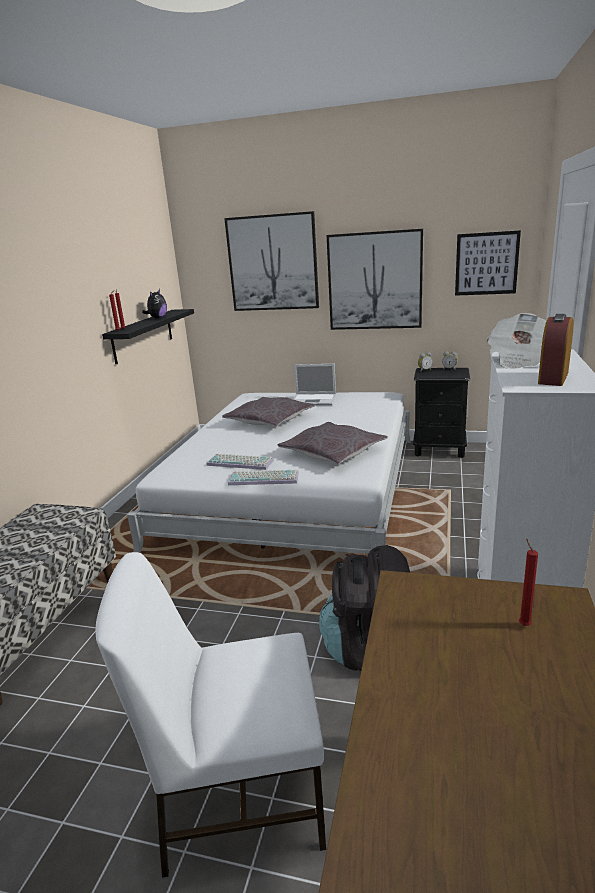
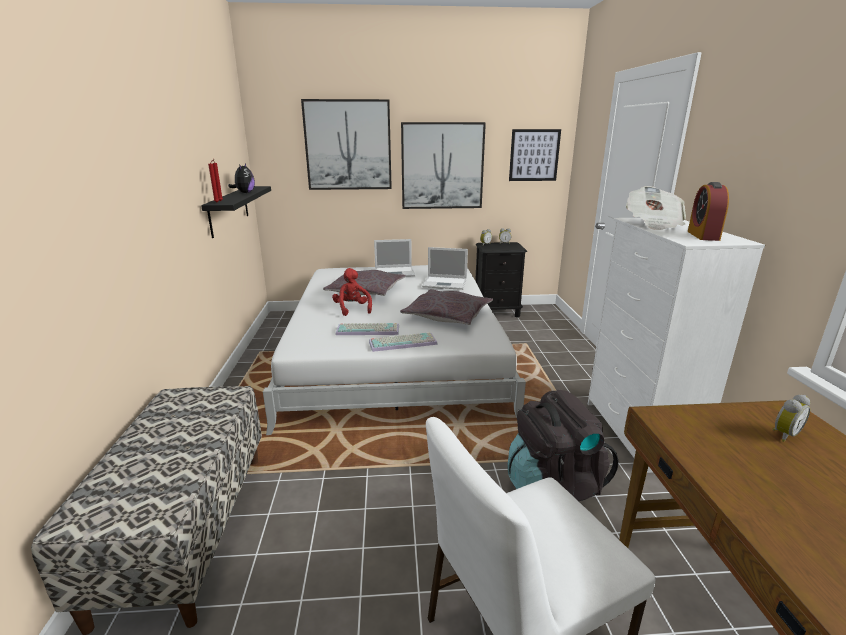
camera: 20 degrees left, 0 degrees up
red candle [519,538,538,626] -> alarm clock [773,395,810,442]
none -> red plush toy [332,268,372,316]
none -> laptop [422,247,468,290]

